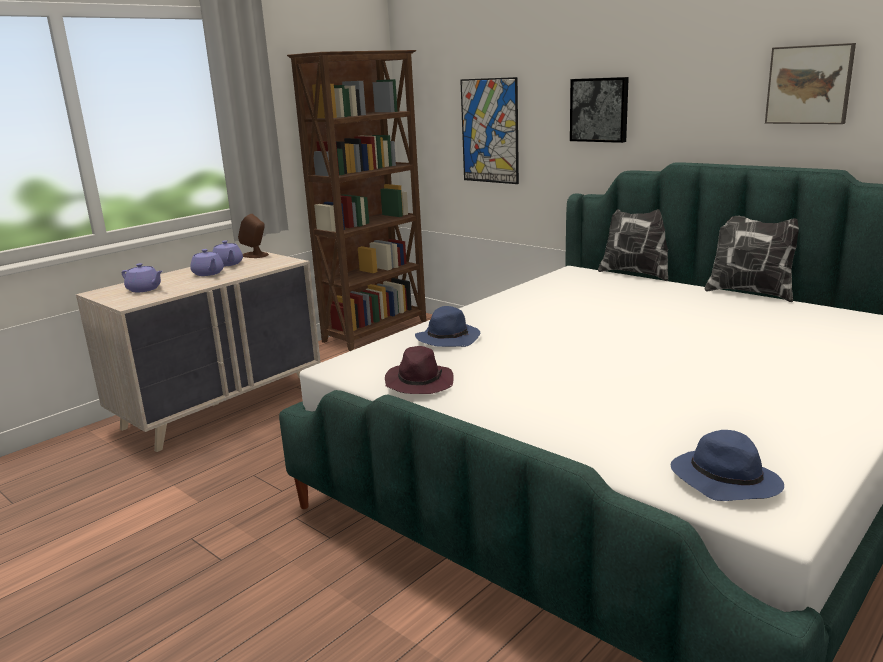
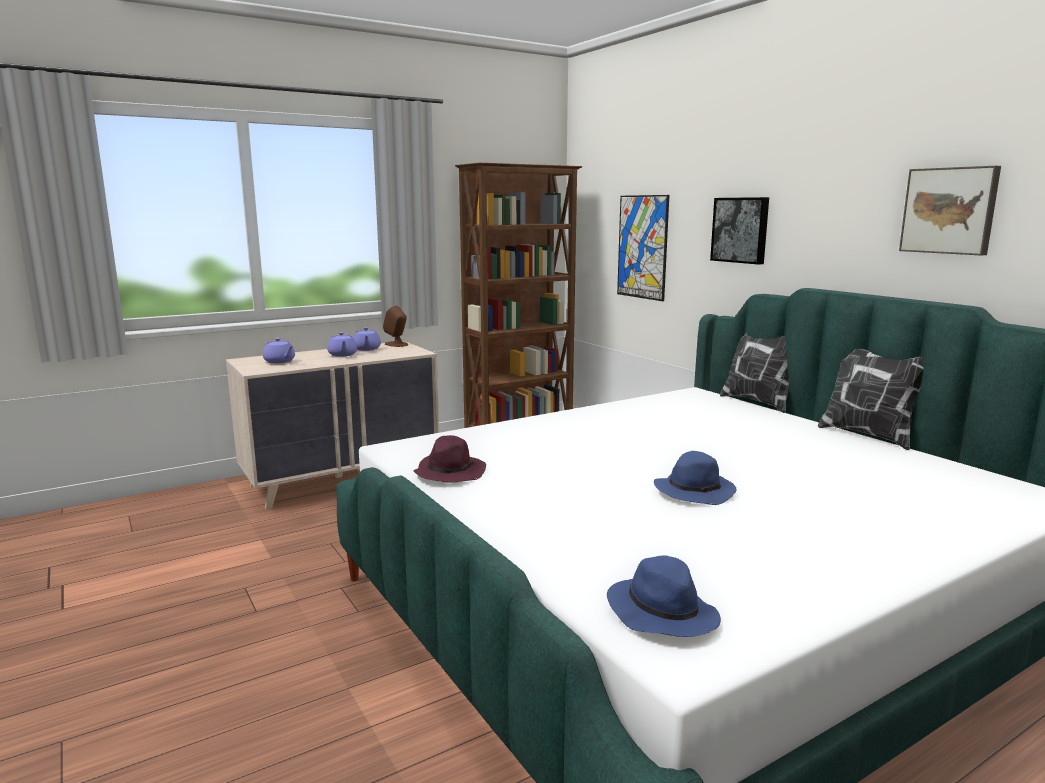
camera: 15 degrees right, 5 degrees down
blue hat [415,306,480,347] -> blue hat moved to [654,451,737,505]

